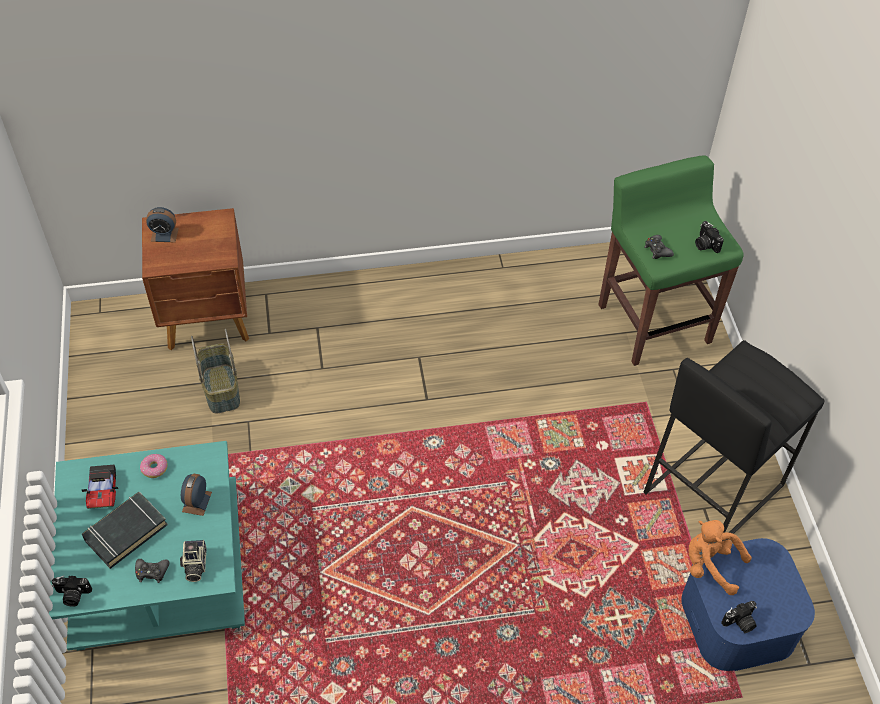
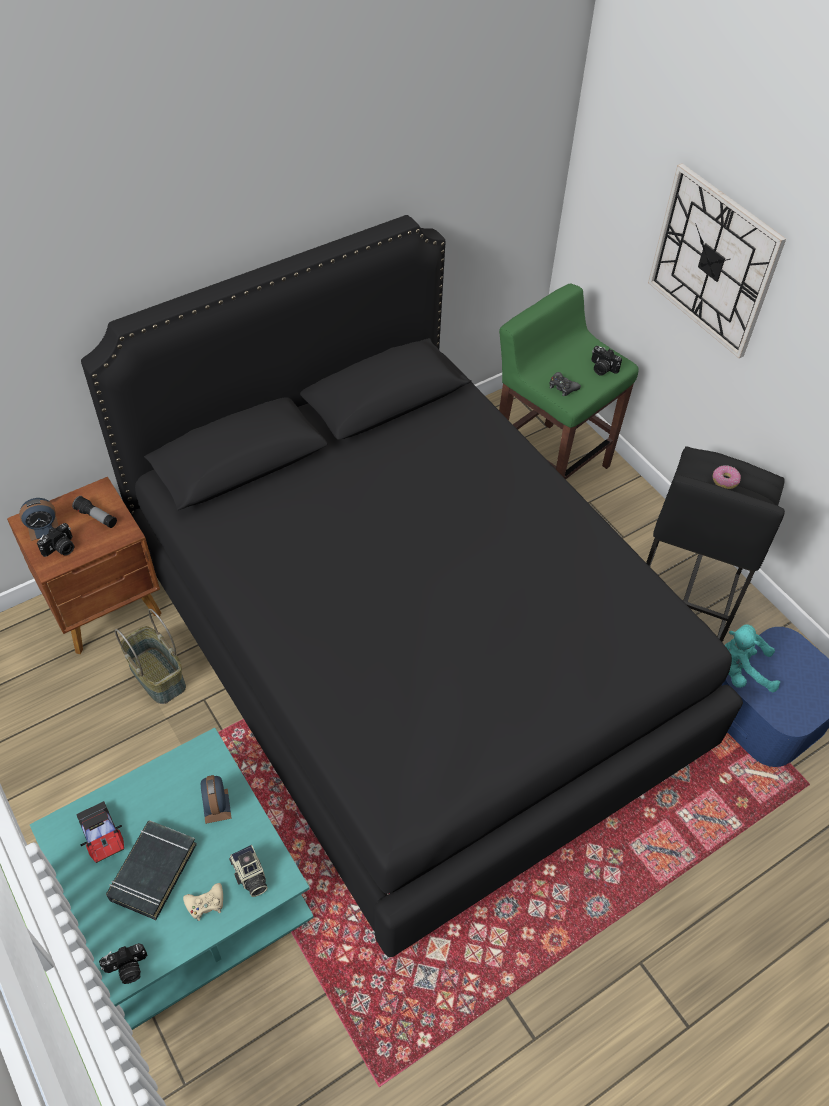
camera: 25 degrees left, 0 degrees up
black game controller [135,559,170,583] -> beige game controller [183,883,223,921]
donut [140,454,168,478] -> donut moved to [713,465,741,489]
orange plush toy [689,520,752,595] -> turquoise plush toy [725,624,780,692]
camera [721,601,757,633] -> camera moved to [37,523,74,557]
none -> flashlight [72,496,117,528]
none -> black bed [81,215,743,957]
none -> wall clock [648,163,786,358]

